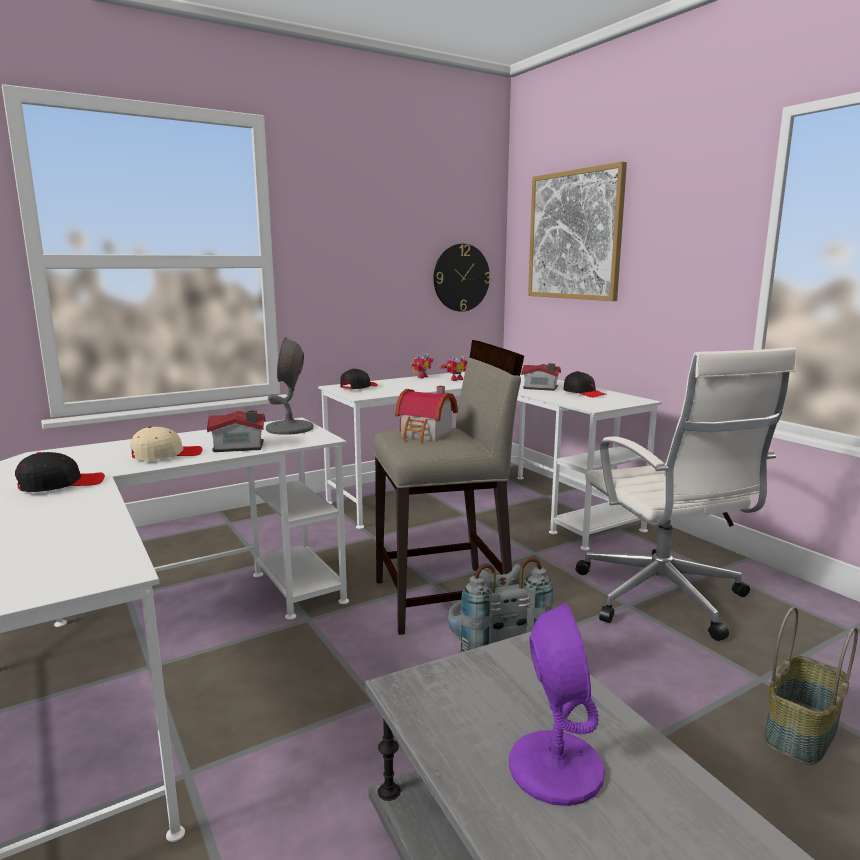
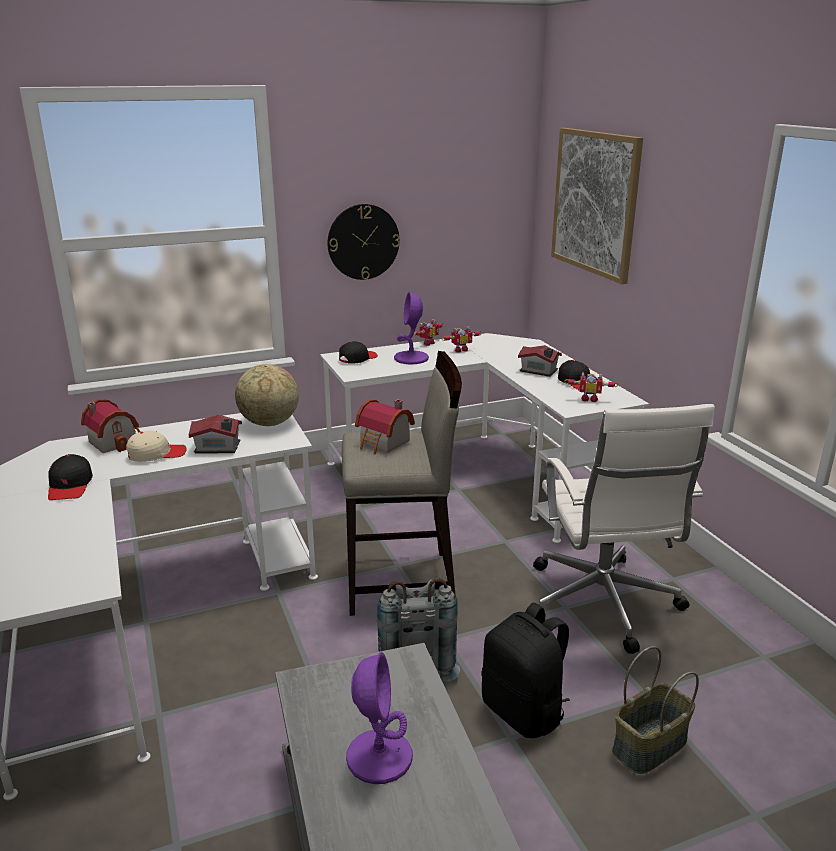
camera: 10 degrees right, 10 degrees up
black cap [15,452,105,492] -> black cap turned 105 degrees clockwise [48,454,93,500]
grey table lamp [266,337,313,435] -> globe [235,364,299,426]
wall clock [434,244,491,312] -> wall clock moved to [327,204,400,280]
none -> toy house [81,399,141,453]
none -> purple table lamp [394,291,429,364]
none -> black backpack [482,602,570,738]
none -> toy robot [564,372,618,402]

